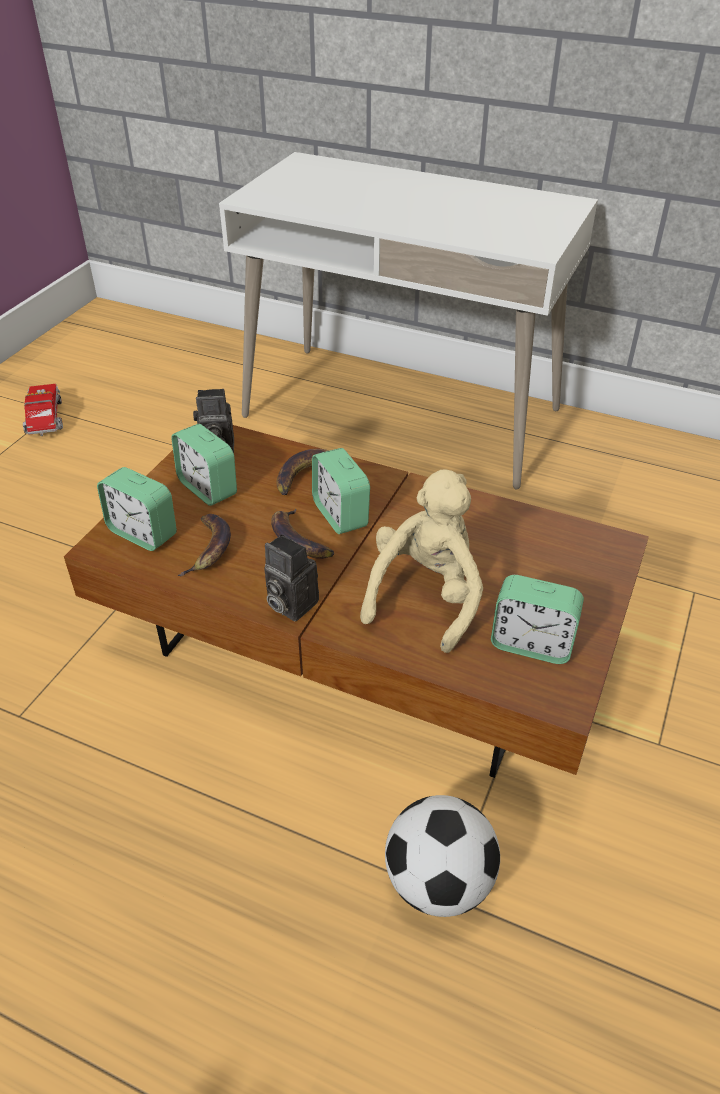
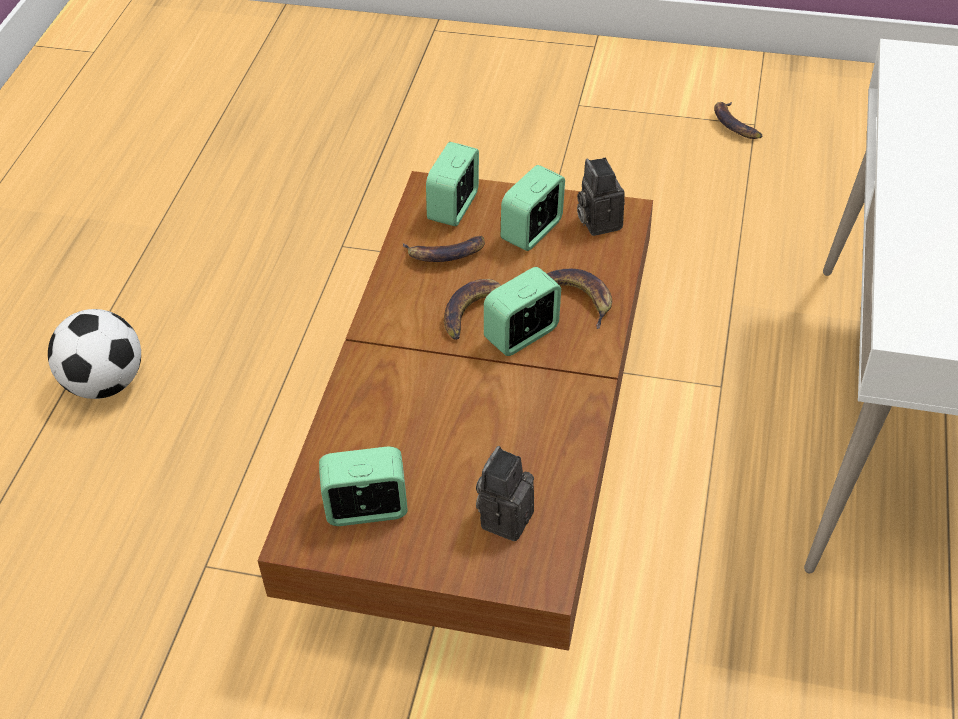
camera: 80 degrees right, 5 degrees up
toy truck [23,384,63,436] -> banana [714,102,762,139]
camera [264,534,319,621] -> camera moved to [476,446,534,541]
beige plush toy [360,470,483,653] -> none
football [385,795,500,917] -> football moved to [48,309,141,399]
alarm clock [491,575,584,664] -> alarm clock turned 75 degrees clockwise [319,447,408,526]

